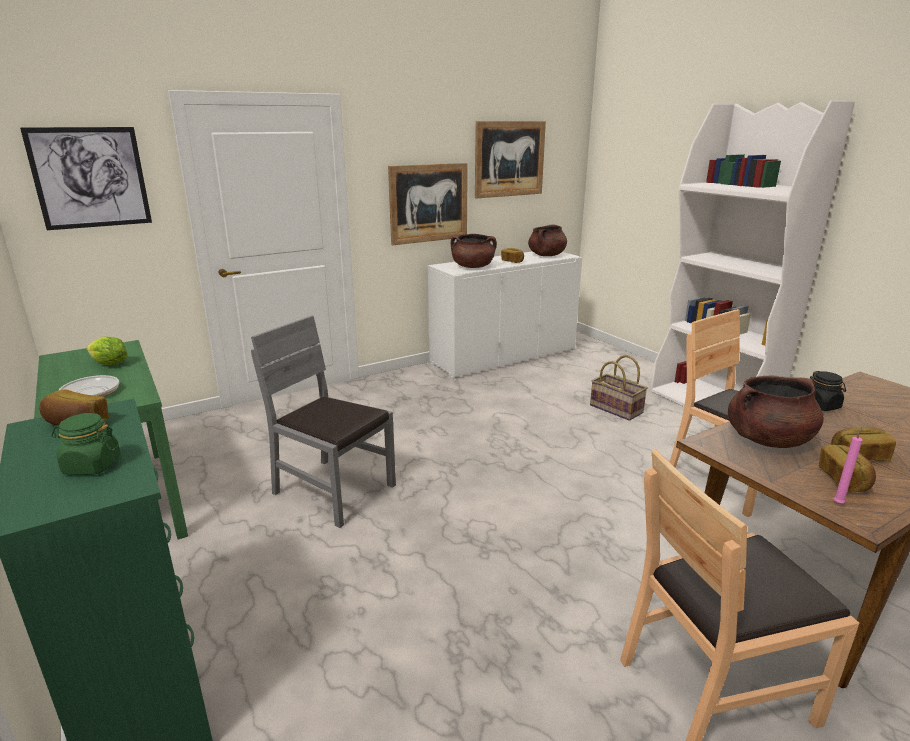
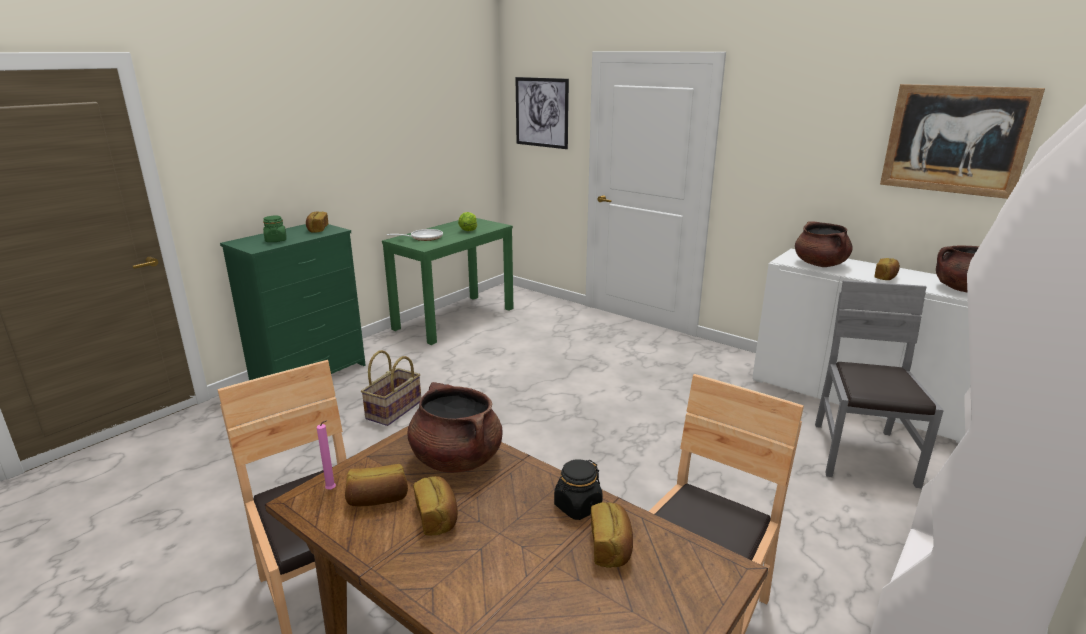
camera: 70 degrees right, 0 degrees up
grey chair [251,315,396,528] -> grey chair moved to [815,280,943,489]
picture [388,163,468,245] -> none
basket [590,355,648,421] -> basket moved to [361,350,421,426]
none -> bread [591,502,633,568]

